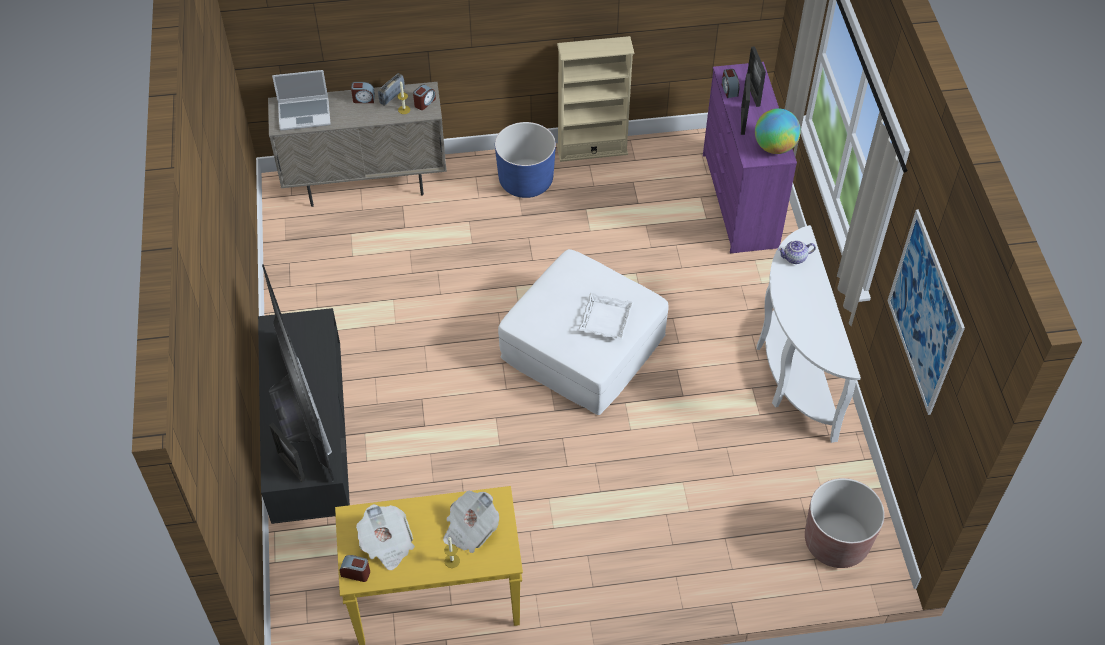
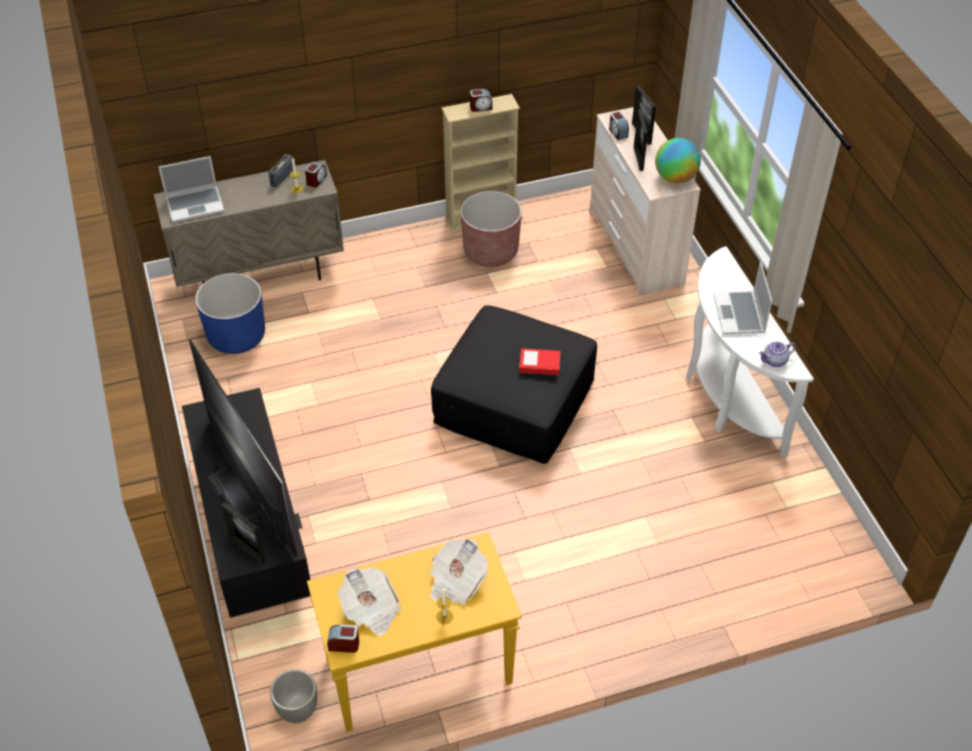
camera: 10 degrees left, 5 degrees down
alarm clock [351,82,375,103] -> alarm clock moved to [470,89,492,112]
blue planter [495,122,556,198] -> blue planter moved to [195,273,265,354]
white ottoman [498,249,669,415] -> black ottoman [431,305,597,464]
white tray [578,293,634,340] -> book [519,348,561,375]
purple dresser [703,62,797,253] -> beige dresser [590,107,701,296]
teapot [778,240,816,264] -> teapot moved to [759,341,796,367]
brown planter [805,478,885,568] -> brown planter moved to [460,191,522,267]
picture [887,209,965,415] -> none
none -> grey planter [270,669,317,723]
none -> laptop [713,261,772,334]

